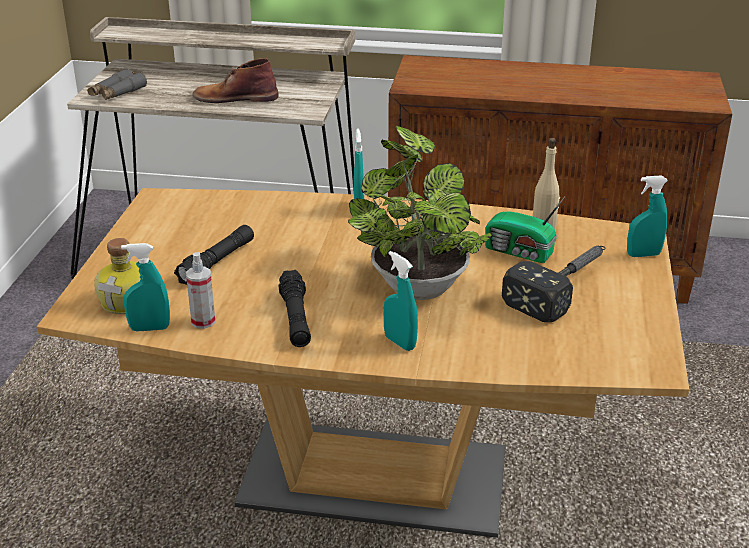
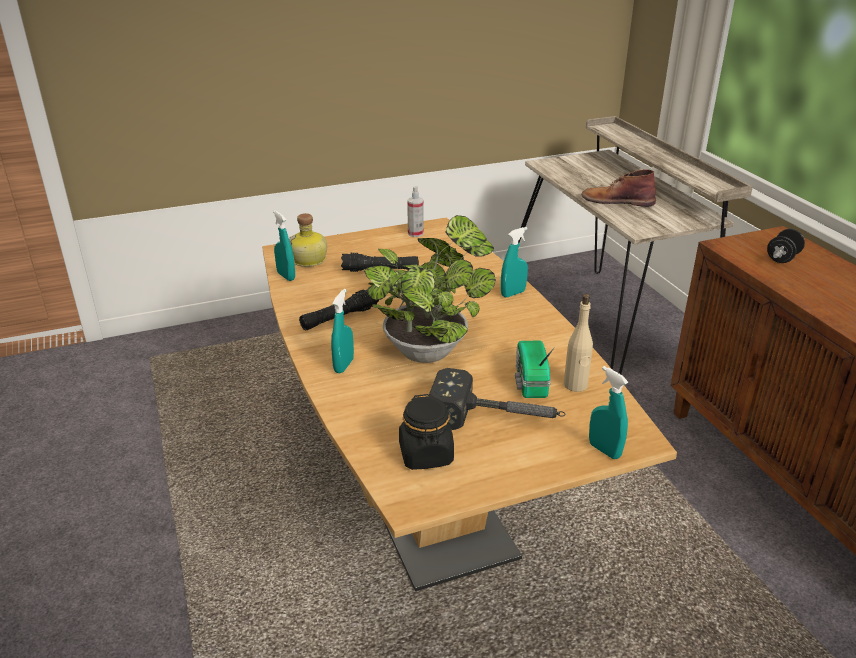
camera: 60 degrees right, 0 degrees up
grey binoculars [87,69,147,100] -> none
spray bottle [186,252,216,329] -> spray bottle moved to [407,186,424,237]
brown boot [193,58,279,103] -> brown boot turned 45 degrees counterclockwise [581,169,656,207]
none -> black jar [399,394,454,470]
none -> black dumbbell [767,229,805,263]

